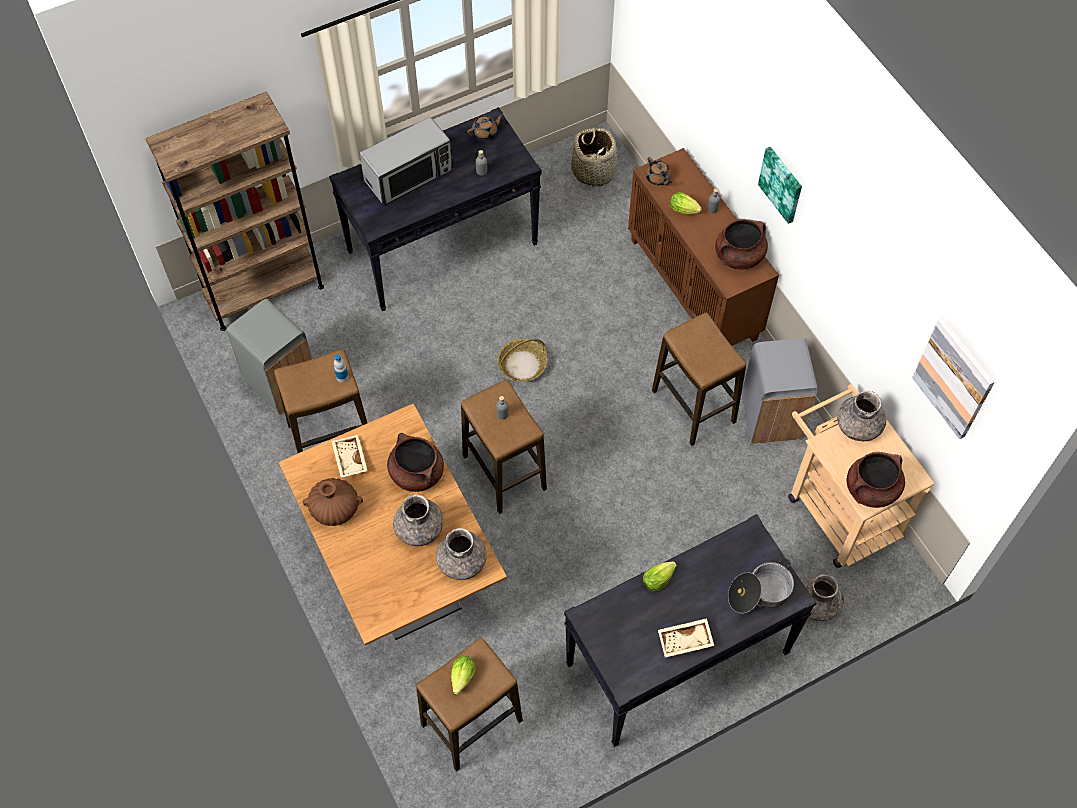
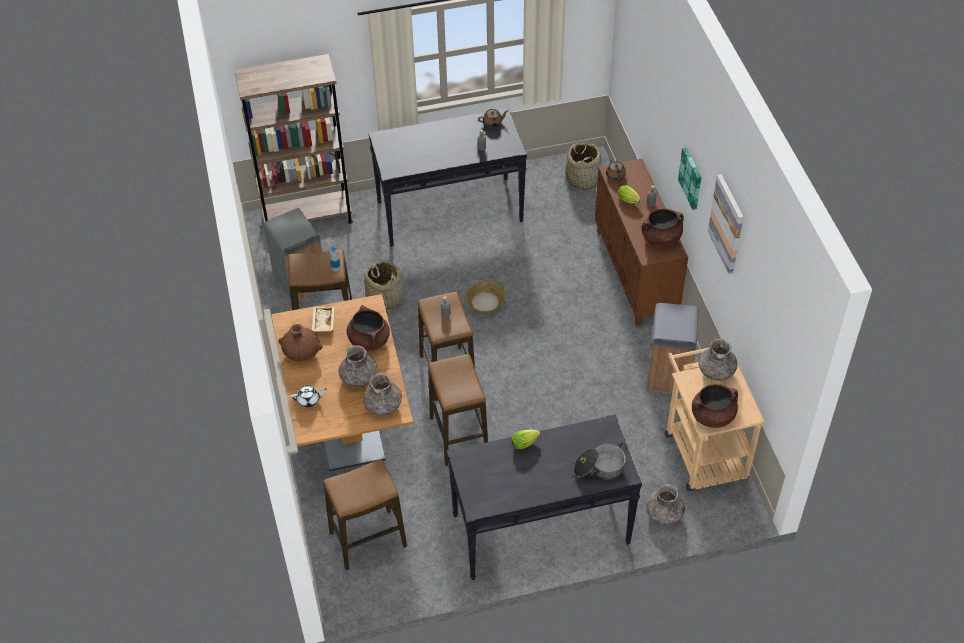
camera: 15 degrees right, 10 degrees down
microwave [359,117,453,205] -> none
lettuce [451,656,476,695] -> none
stool [652,312,746,446] -> stool moved to [428,354,488,466]
beige tray [658,618,714,657] -> none
picture [912,318,995,439] -> picture moved to [708,174,744,274]
none -> white teapot [290,385,326,407]
none -> basket [364,260,404,310]

